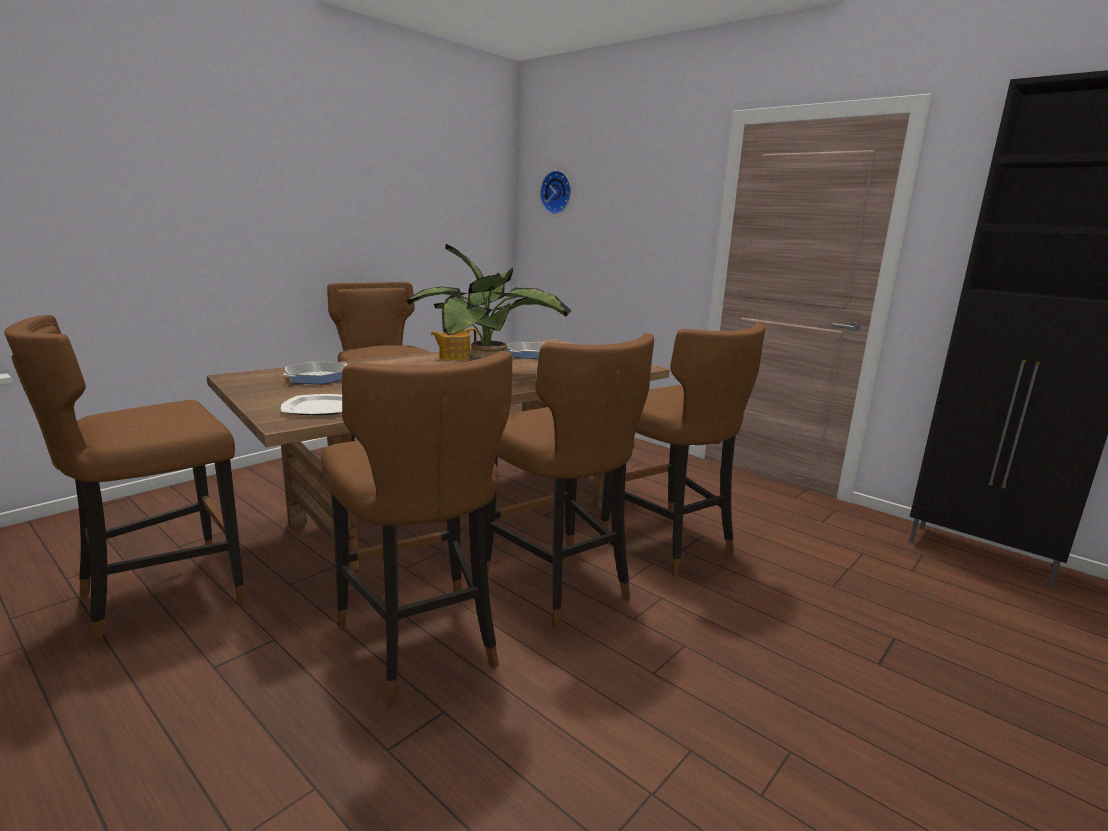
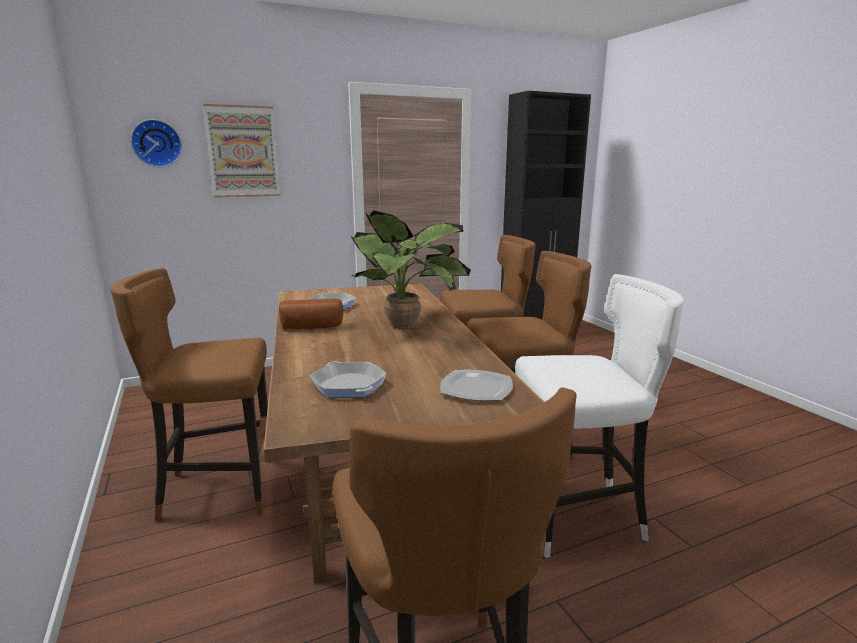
camera: 65 degrees left, 0 degrees up
brown stool [321,351,513,704] -> white stool [515,274,684,558]
teapot [431,328,477,360] -> bread [279,299,343,329]
none -> picture [203,104,280,198]

